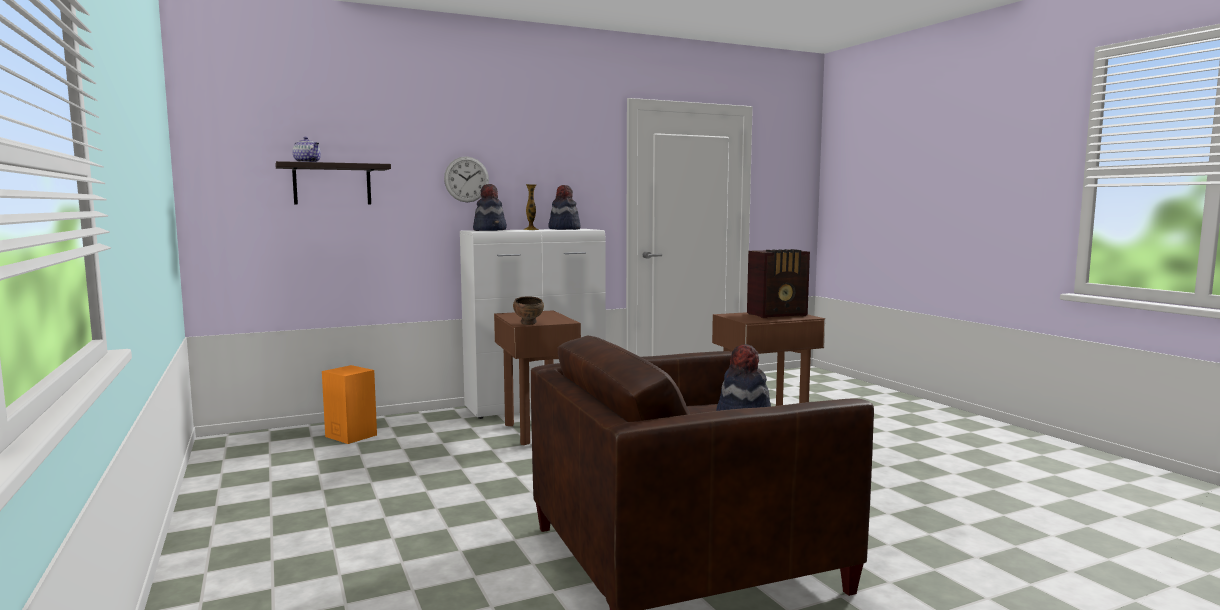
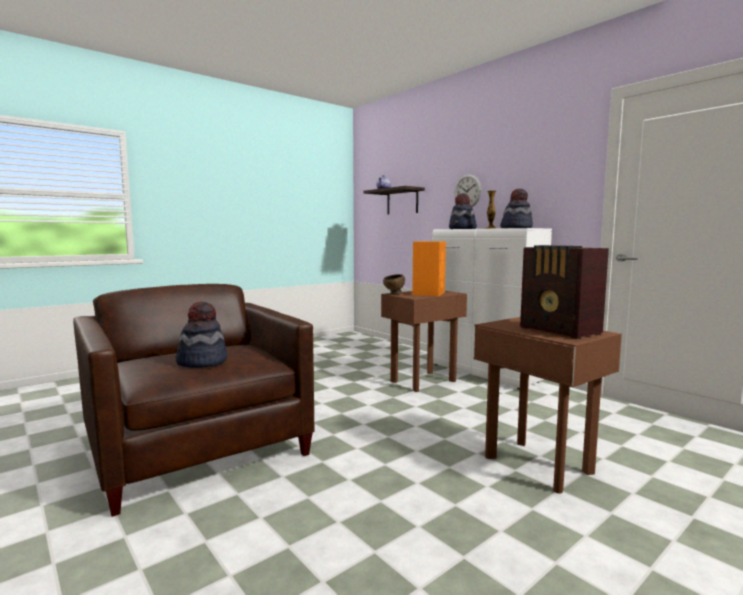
camera: 75 degrees right, 0 degrees up
orange speaker [322,365,377,444] -> orange speaker moved to [412,241,446,296]

